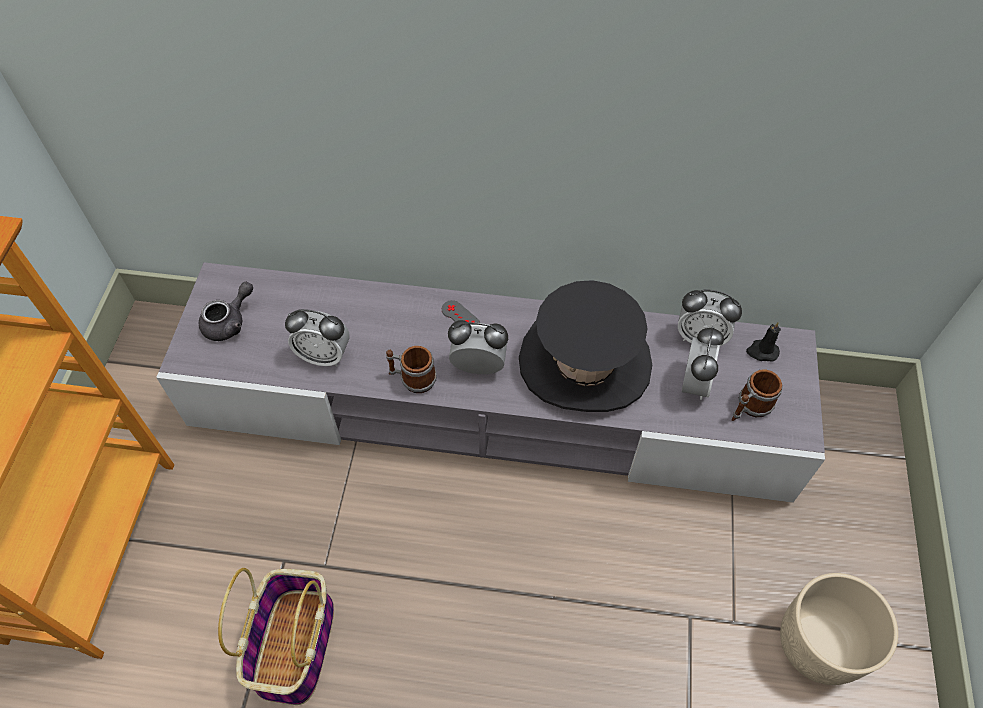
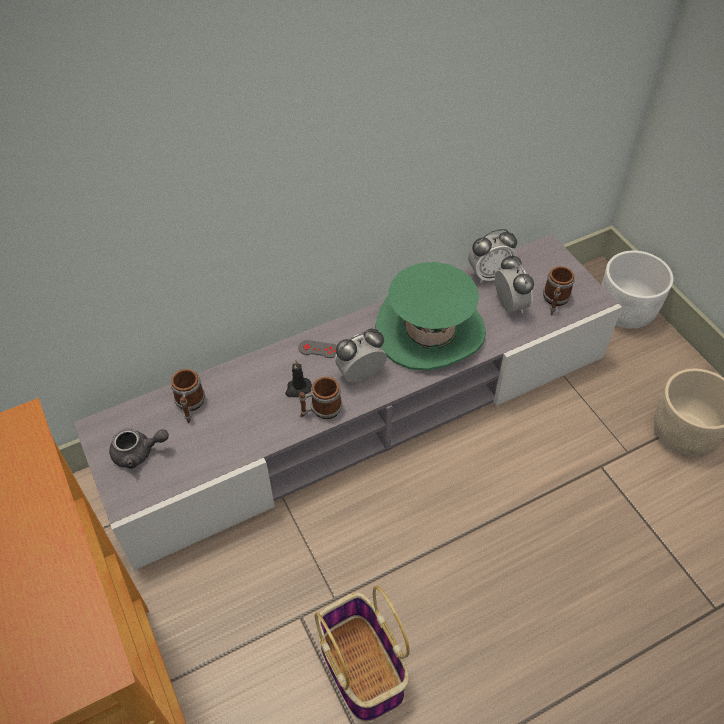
camera: 35 degrees left, 5 degrees down
grey teapot [199,282,253,341] -> grey teapot turned 75 degrees clockwise [109,428,169,469]
alarm clock [285,309,350,366] -> none
black hat [519,280,652,412] -> green hat [375,262,486,371]
black candle [746,322,781,362] -> black candle moved to [285,361,312,397]
none -> mug [171,369,205,423]
none -> white planter [602,251,673,329]

